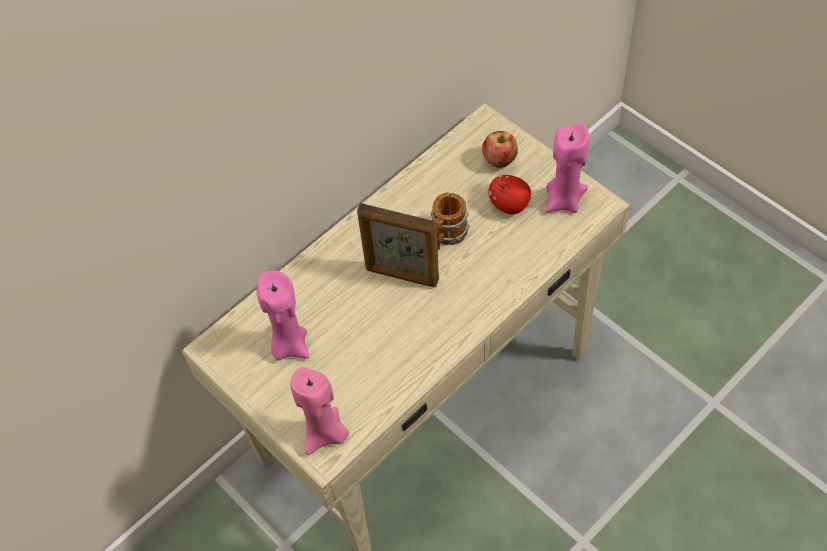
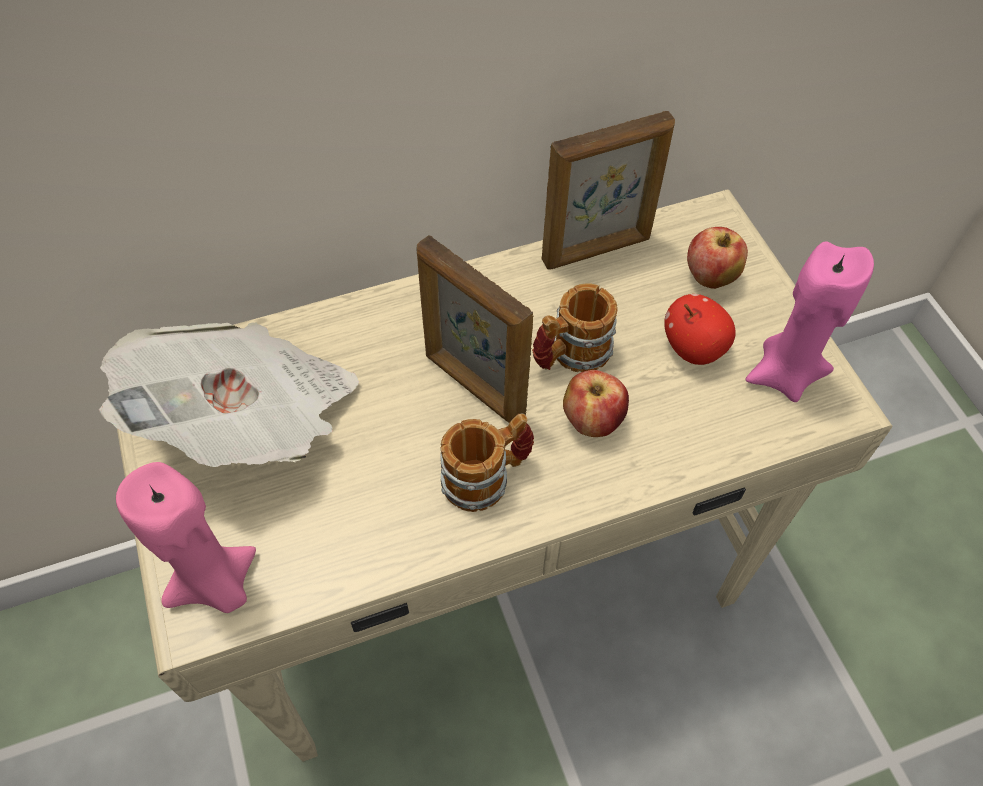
camera: 20 degrees right, 0 degrees up
pink candle [257,270,310,361] -> newspaper [99,322,359,467]
none -> mug [440,414,534,512]
none -> picture frame [542,111,675,270]
none -> apple [563,370,629,437]

